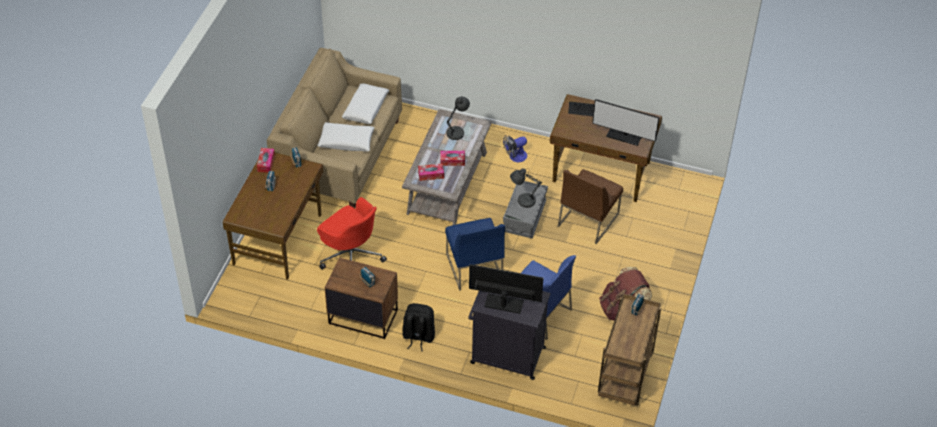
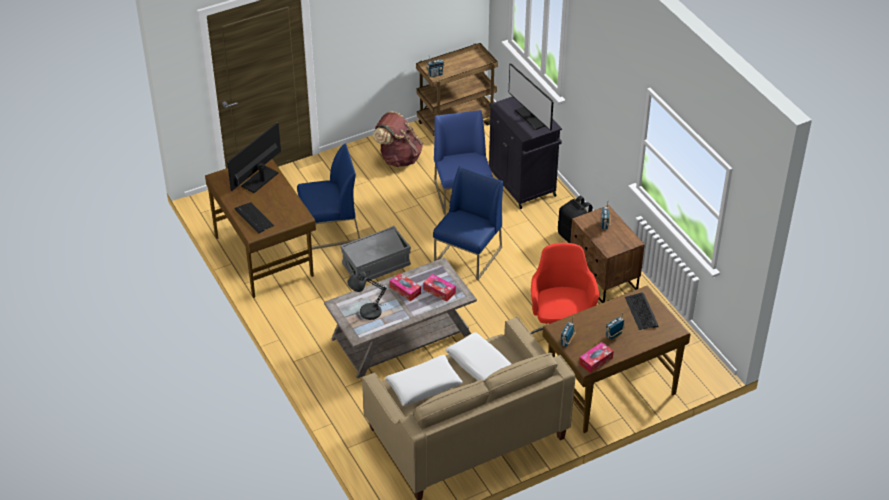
camera: 135 degrees left, 5 degrees down
fan [503,135,527,162] -> none
grey table lamp [510,168,542,208] -> none
brown chair [558,169,623,244] -> blue chair [297,143,360,250]
monitor [592,99,660,146] -> monitor turned 120 degrees counterclockwise [227,122,281,193]
none -> keyboard [625,292,659,330]

